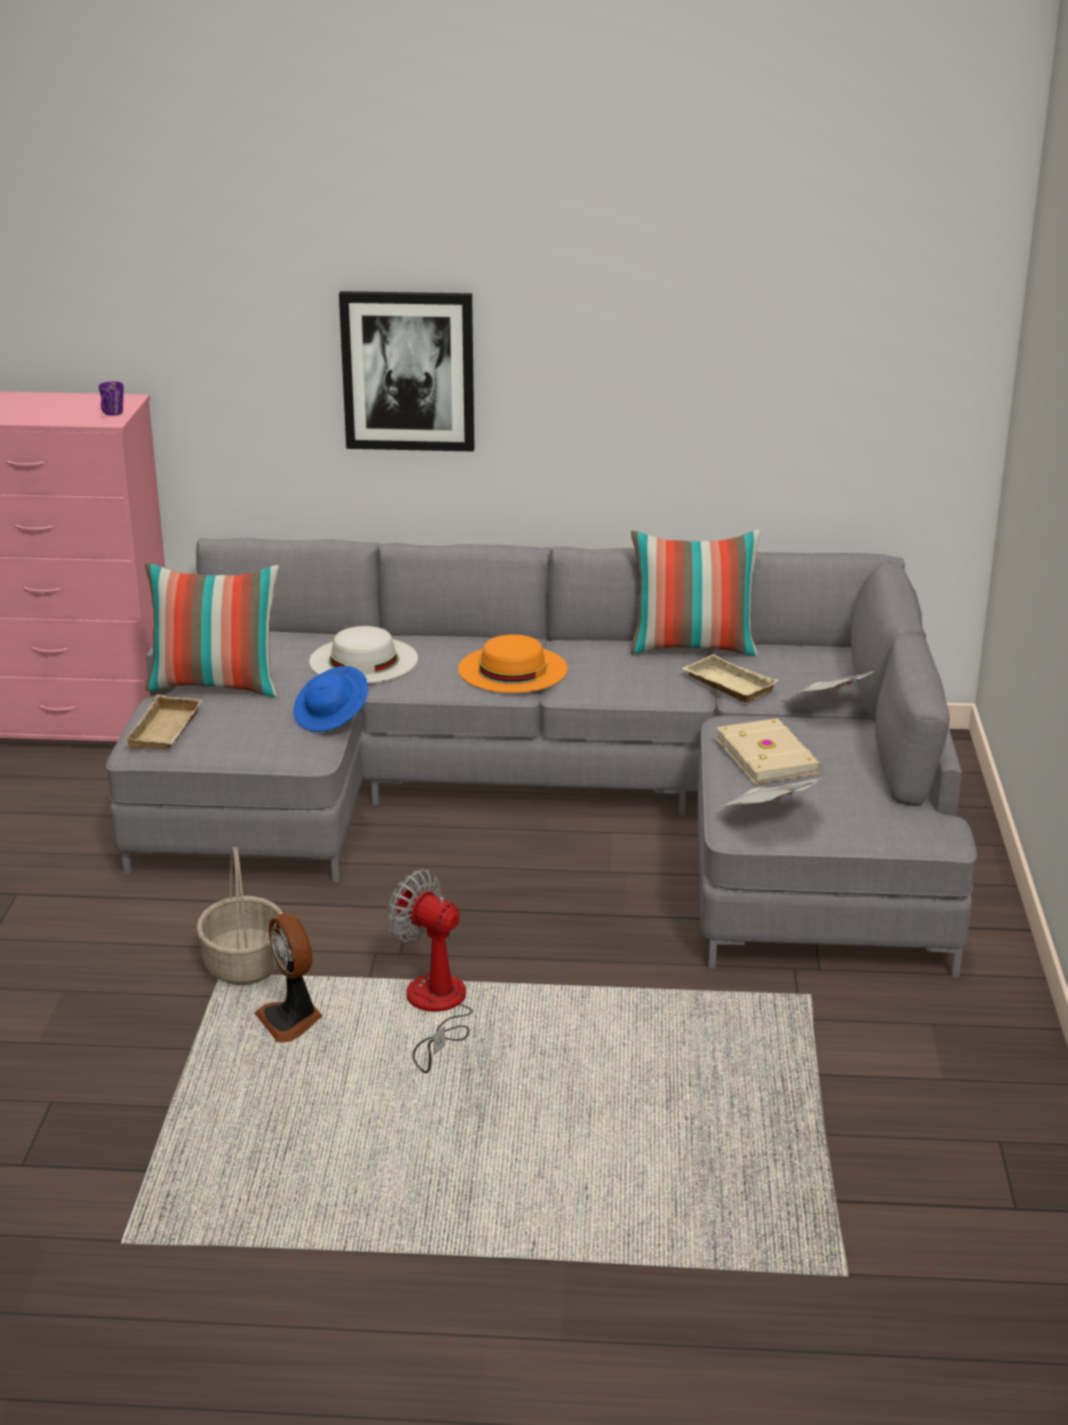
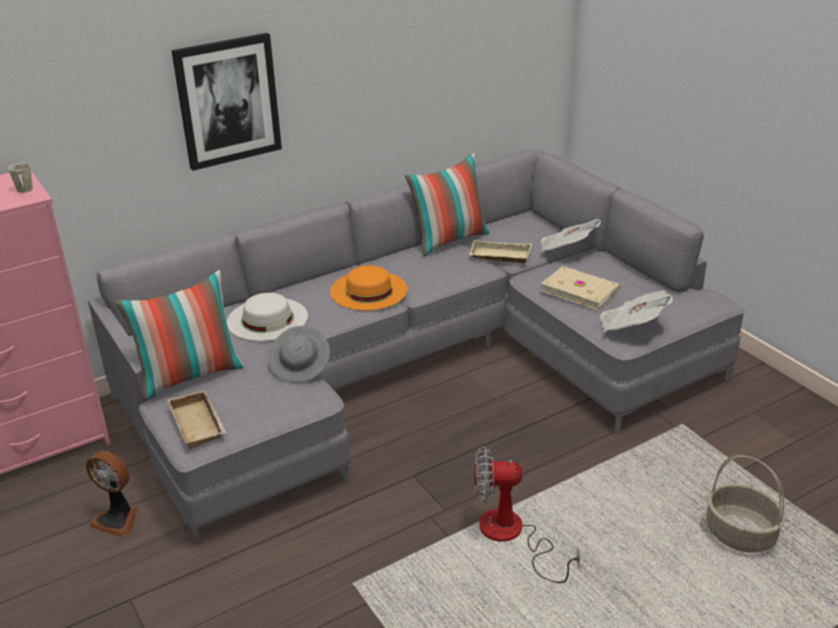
camera: 35 degrees left, 5 degrees up
purple mug [99,381,124,416] -> white mug [8,163,33,193]
basket [197,847,283,985] -> basket moved to [706,455,786,552]
fan [255,913,322,1042] -> fan moved to [86,451,137,537]
blue hat [294,666,368,732] -> grey hat [268,326,330,383]

